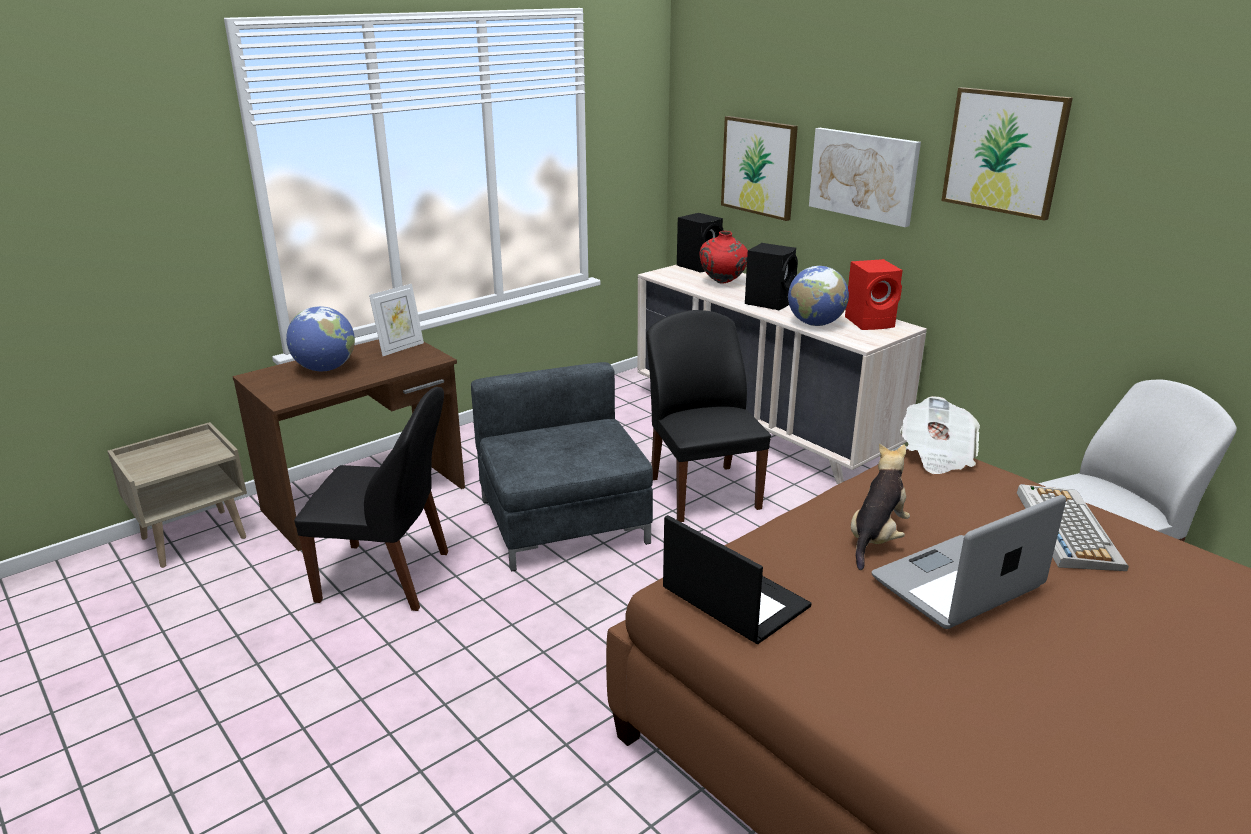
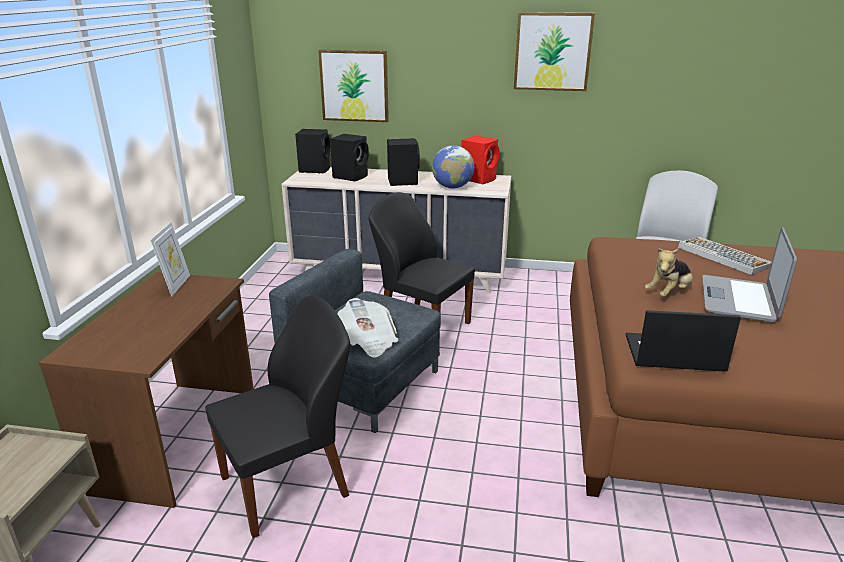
camera: 40 degrees left, 0 degrees up
globe [286,306,355,371] -> none
red vase [700,231,748,283] -> black speaker [330,134,369,182]
picture [809,128,921,227] -> none
plush toy [851,443,910,570] -> plush toy turned 120 degrees counterclockwise [645,249,693,297]
newspaper [900,396,980,474] -> newspaper moved to [338,298,398,358]

